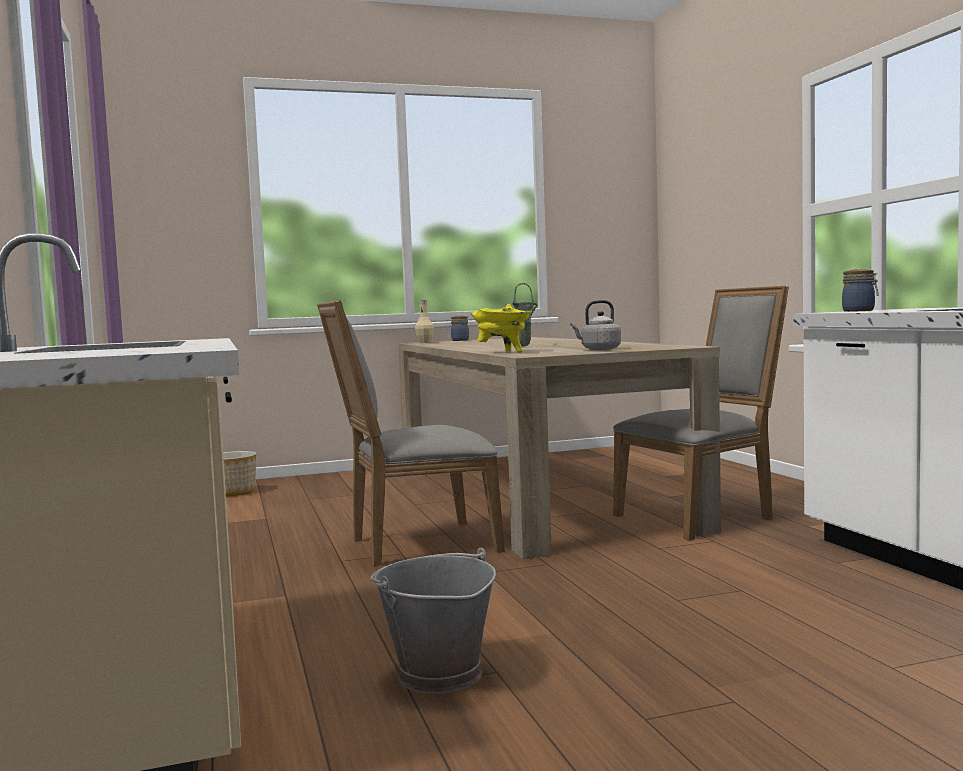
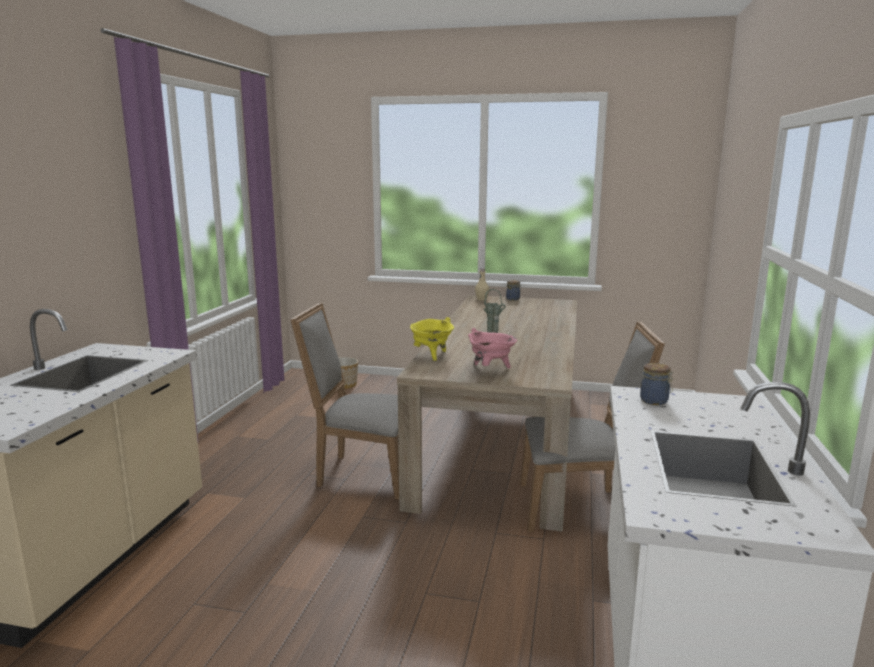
camera: 30 degrees right, 10 degrees up
grey bucket [370,548,496,693] -> none
grey kettle [570,300,621,350] -> pink cooking pot [468,328,517,368]

